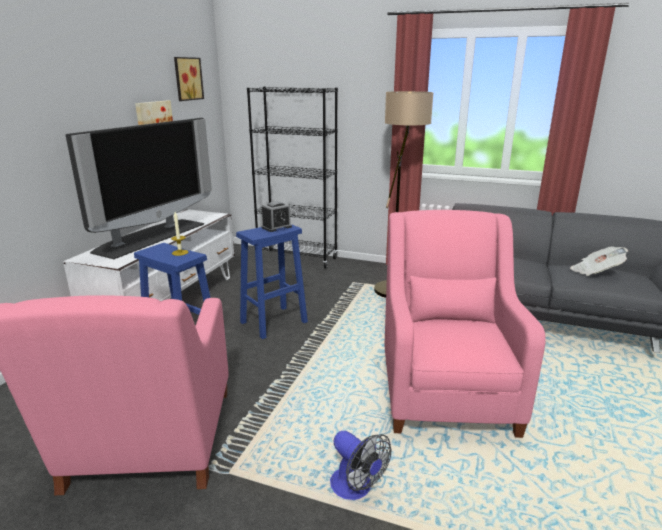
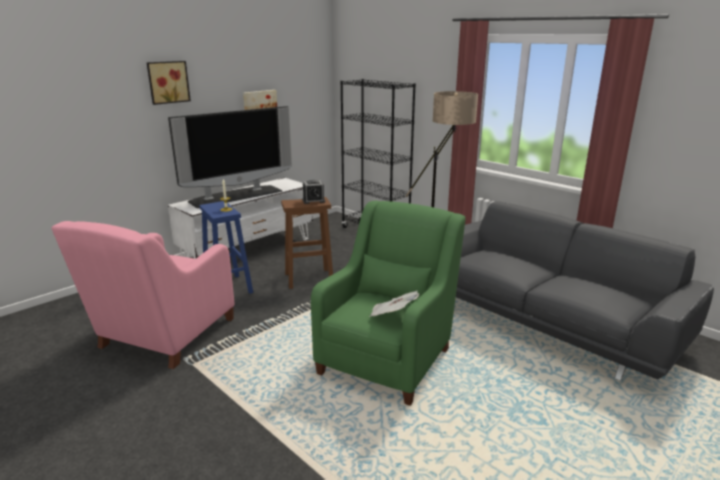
camera: 25 degrees right, 0 degrees up
picture [174,57,204,101] -> picture moved to [147,61,191,105]
blue stool [236,224,308,339] -> brown stool [281,197,333,289]
fan [330,431,391,500] -> none
pink armchair [385,210,546,438] -> green armchair [311,201,466,406]
newspaper [570,246,628,276] -> newspaper moved to [369,291,419,317]

